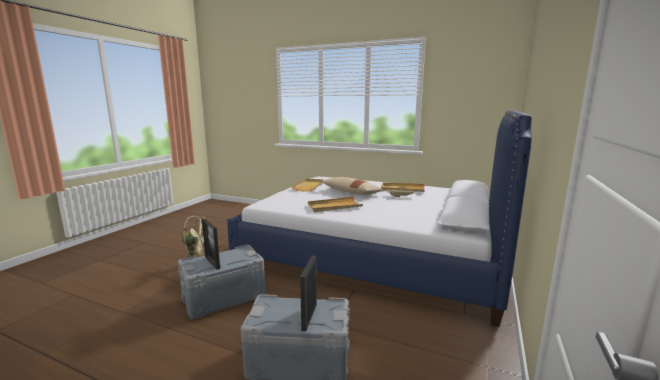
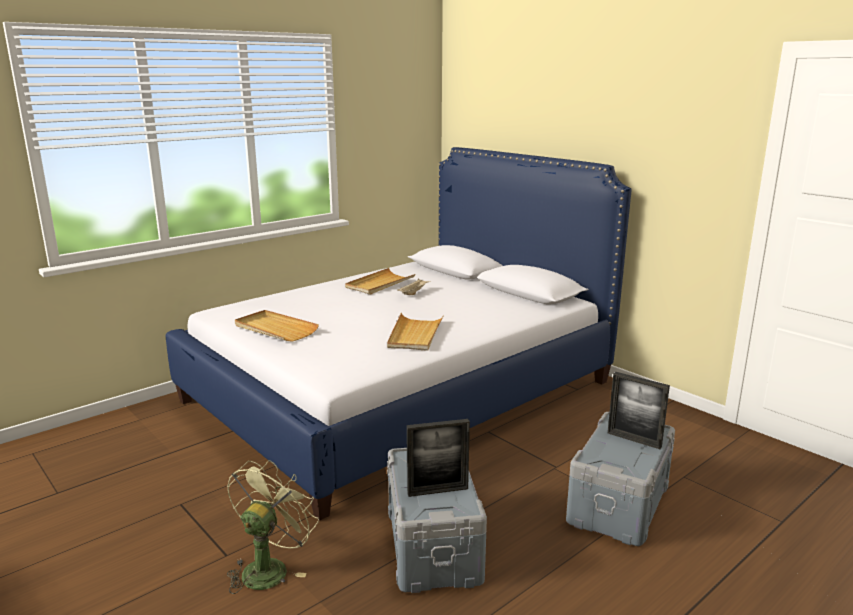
camera: 65 degrees left, 5 degrees up
beige pillow [321,177,383,195] -> none

